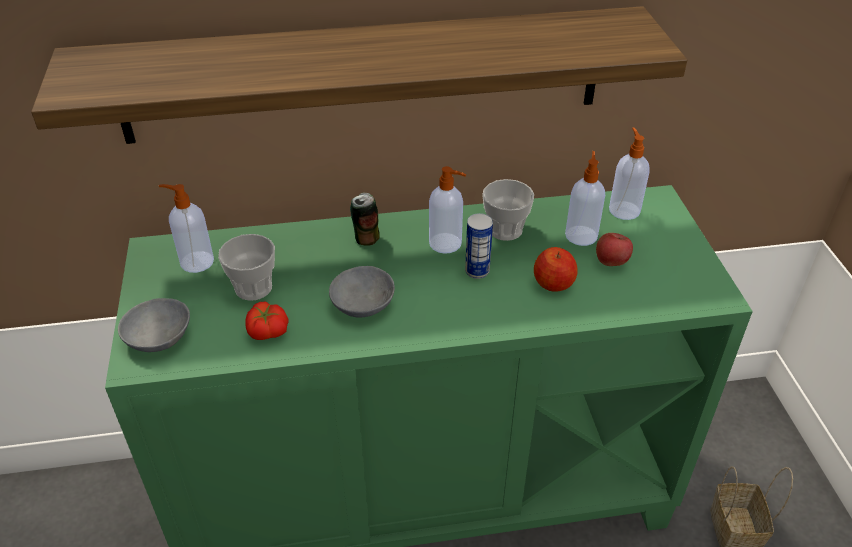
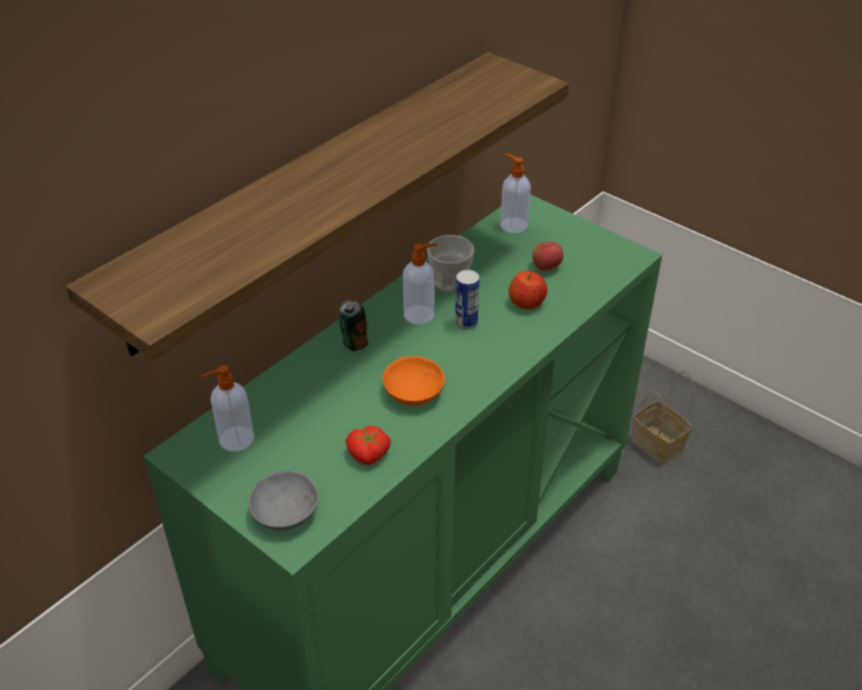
camera: 40 degrees left, 0 degrees up
cup [218,234,275,301] -> none
grey bowl [329,266,395,318] -> orange bowl [383,356,445,406]
soap dispenser [565,151,605,246] -> none

